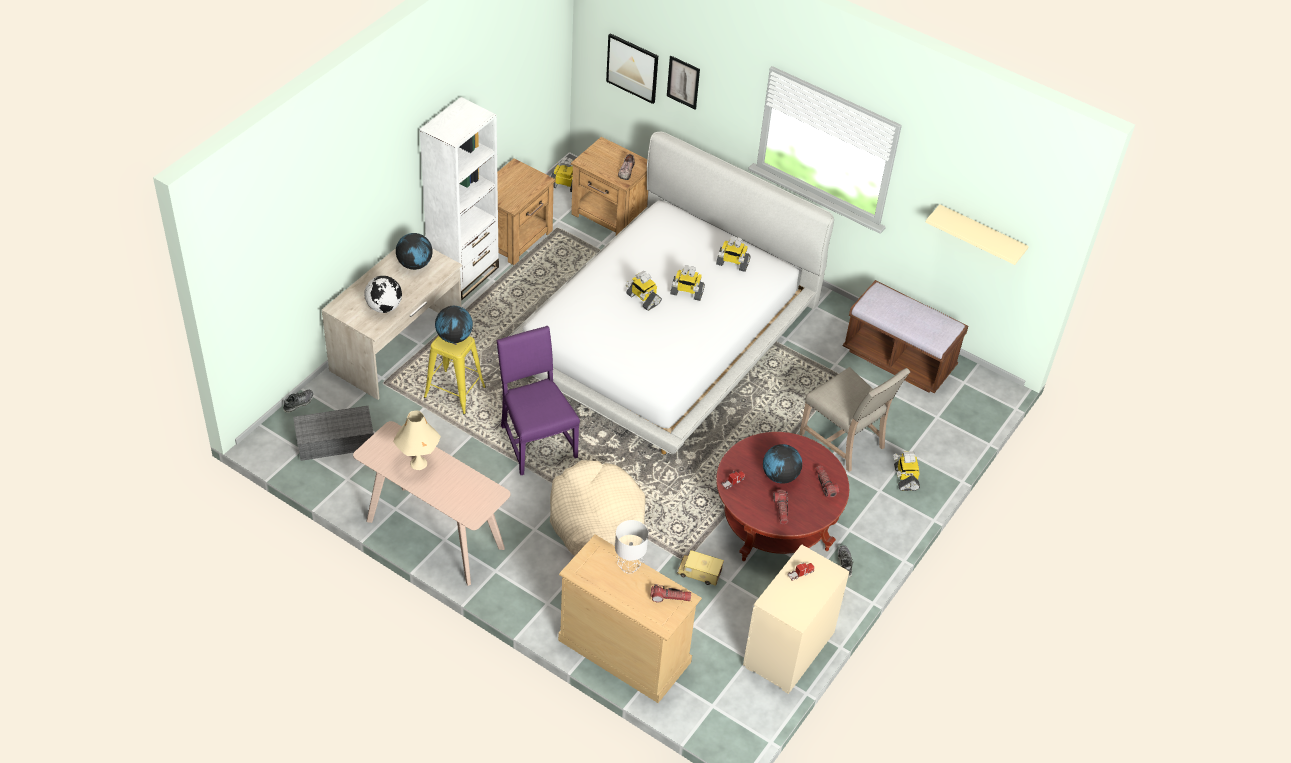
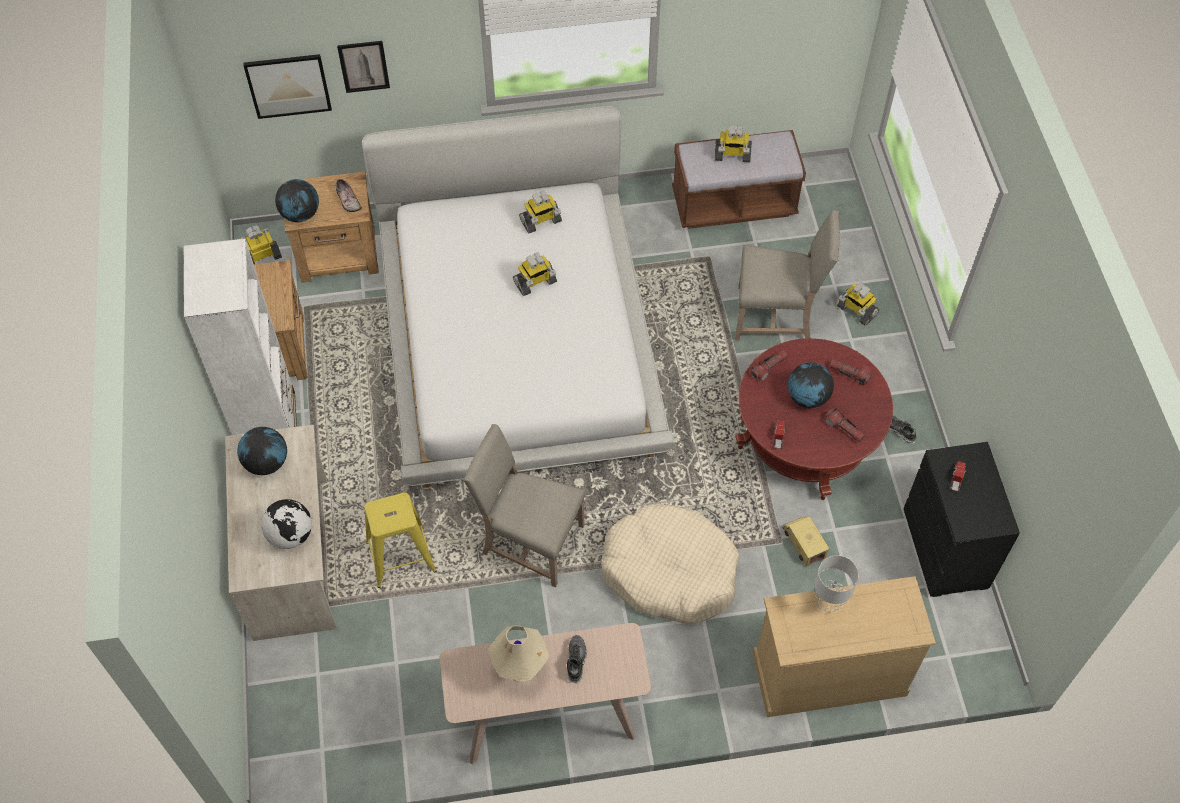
camera: 40 degrees left, 10 degrees up
shoe [283,390,313,413] -> shoe moved to [567,635,587,684]
grey storage box [293,406,374,461] -> none
globe [435,306,473,343] -> globe moved to [275,179,319,222]
purple chair [497,326,580,475] -> beige chair [463,424,586,587]
toy robot [626,271,662,311] -> toy robot moved to [715,125,752,162]
flashlight [651,584,691,602] -> flashlight moved to [750,350,787,381]
toy truck [677,550,724,586] -> toy truck turned 90 degrees clockwise [783,516,830,566]
beige dresser [743,544,849,694] -> black dresser [904,442,1020,597]
beige shelf [926,204,1029,265] -> none

